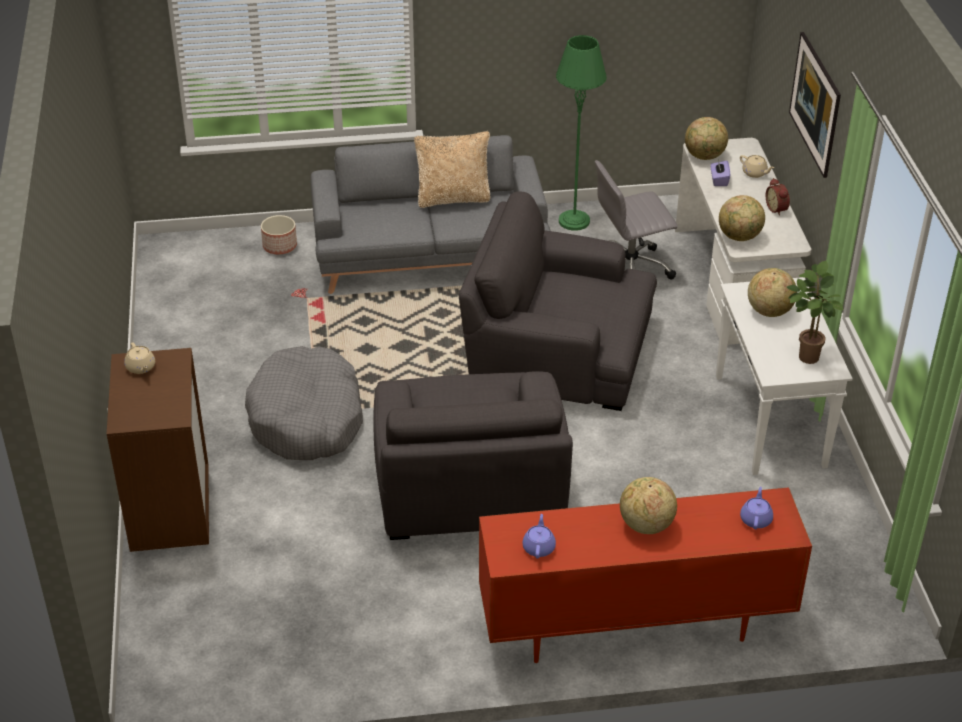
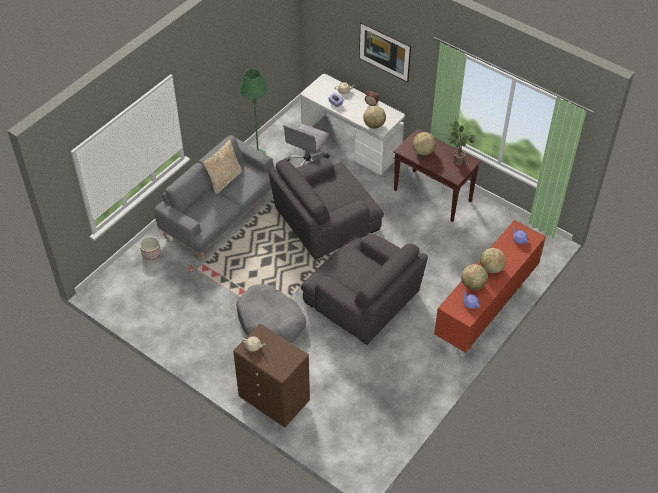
camera: 45 degrees left, 10 degrees up
globe [685,117,728,160] -> globe moved to [461,264,488,290]
white console table [716,277,853,475] -> brown console table [394,129,481,222]

